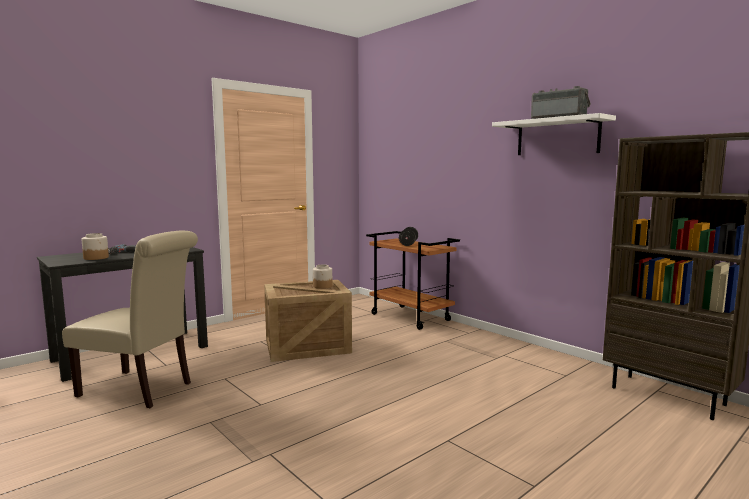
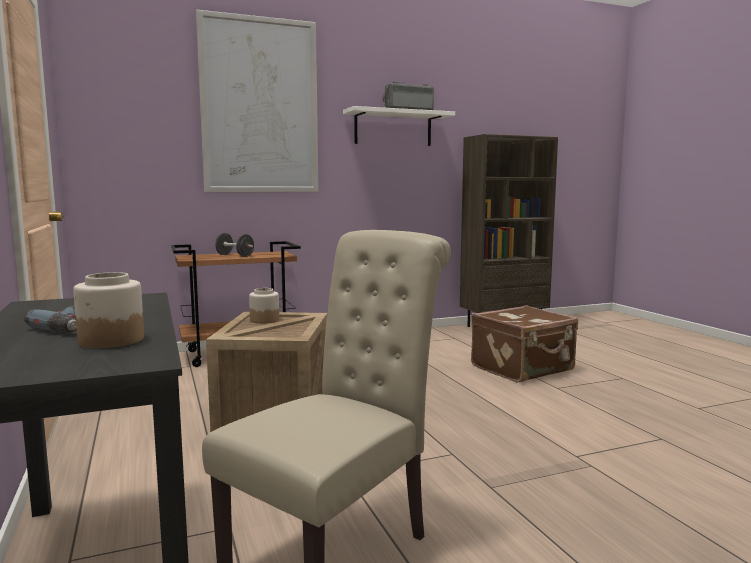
camera: 70 degrees left, 0 degrees up
none -> picture [196,10,319,193]
none -> brown suitcase [471,305,578,383]

